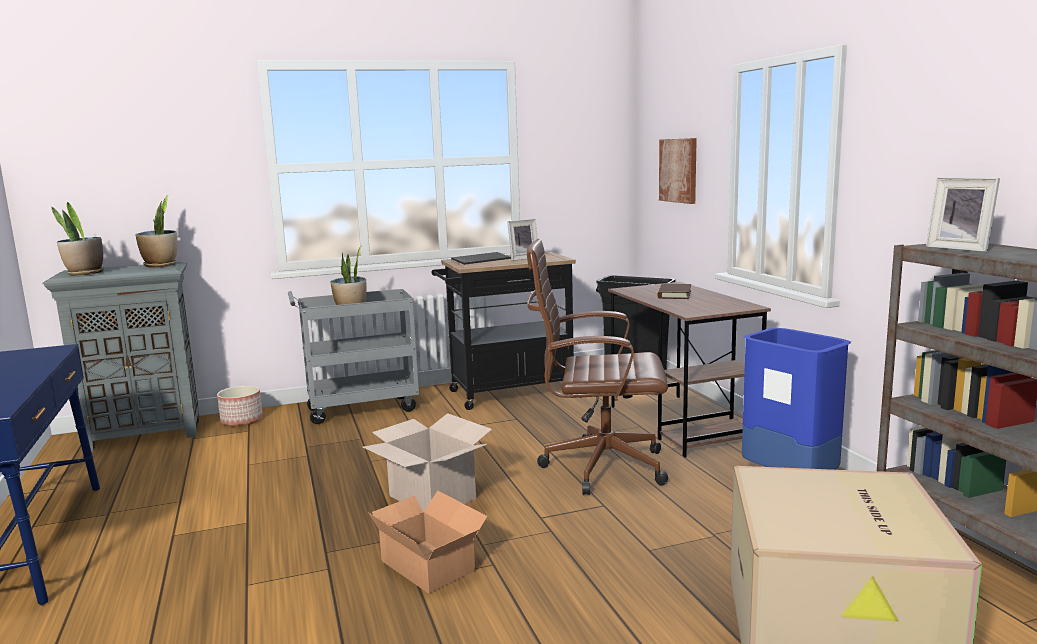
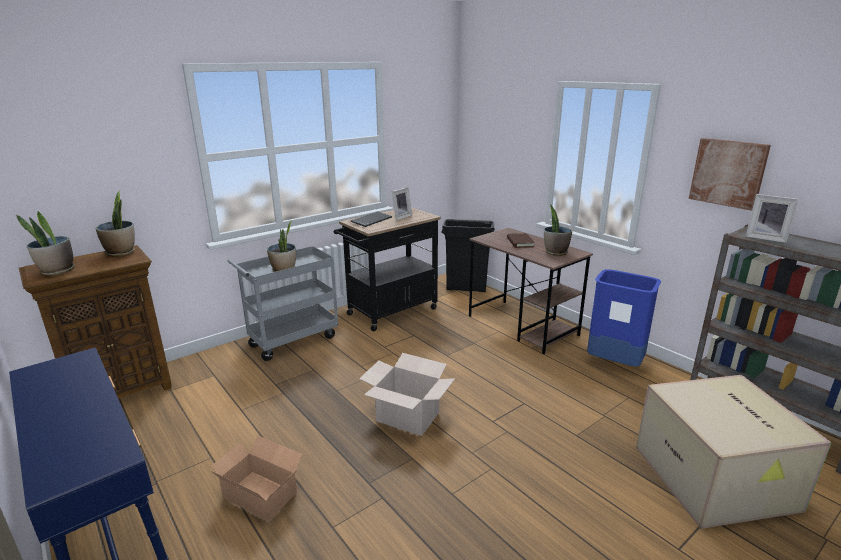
camera: 20 degrees left, 10 degrees up
grey cabinet [42,262,199,451] -> brown cabinet [19,245,172,399]
planter [217,385,263,427] -> none
cardboard box [369,490,488,594] -> cardboard box moved to [210,435,302,521]
brown office chair [527,239,668,495] -> none
picture [659,138,697,204] -> picture moved to [689,138,771,211]
none -> potted plant [544,205,572,256]

